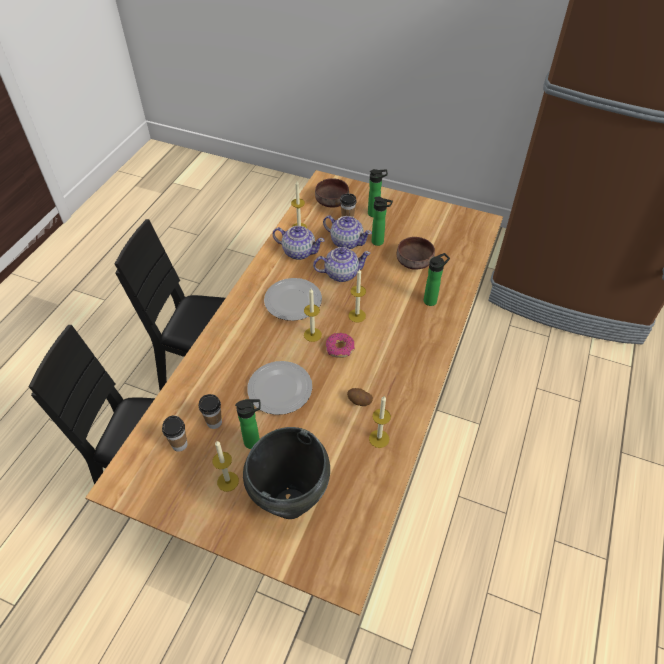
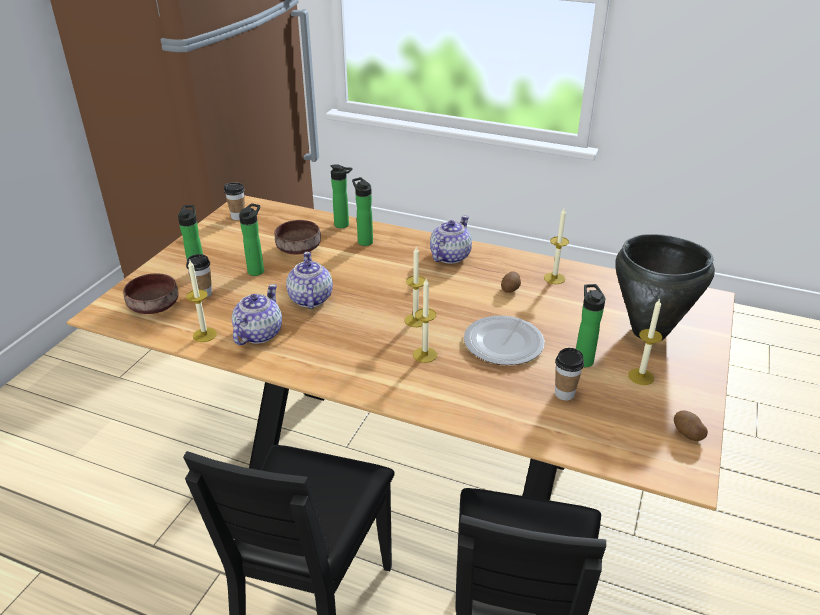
camera: 90 degrees left, 15 degrees down
cup [162,415,187,452] -> cup moved to [224,182,245,220]
plate [264,278,322,321] -> none
teapot [323,215,372,249] -> teapot moved to [430,215,472,264]
donut [325,333,355,358] -> none
candle [349,268,366,322] -> candle moved to [413,279,437,363]
none -> bottle [331,164,352,228]
none -> potato [674,410,708,441]

